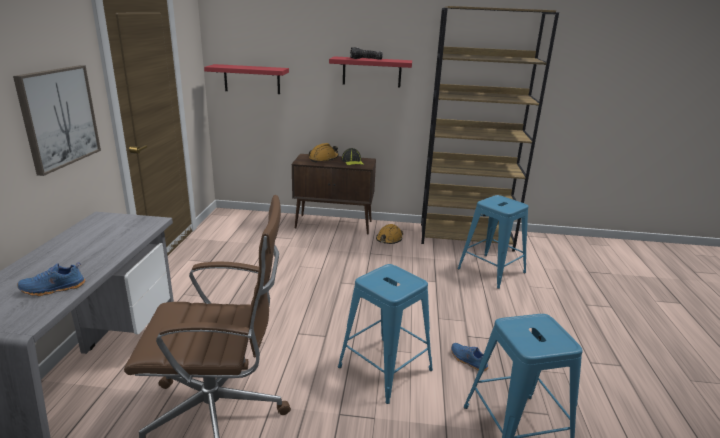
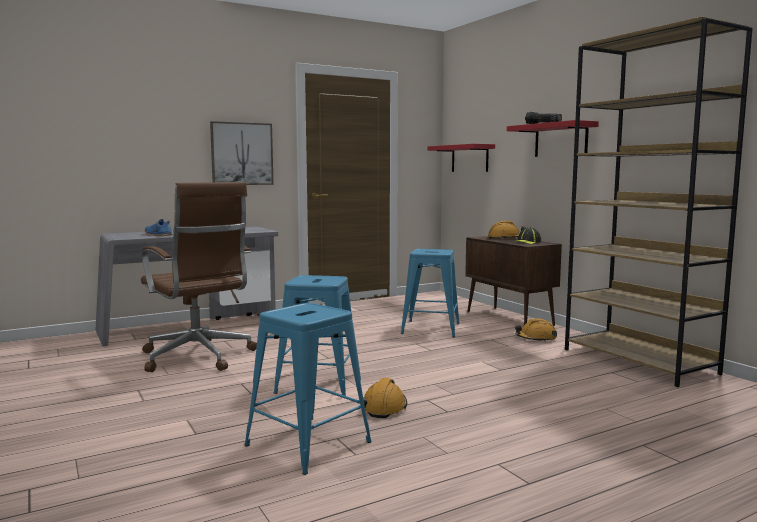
camera: 55 degrees right, 15 degrees down
blue shoe [451,343,488,371] -> orange hard hat [363,378,407,418]
blue stool [457,195,529,289] -> blue stool moved to [401,249,460,337]

